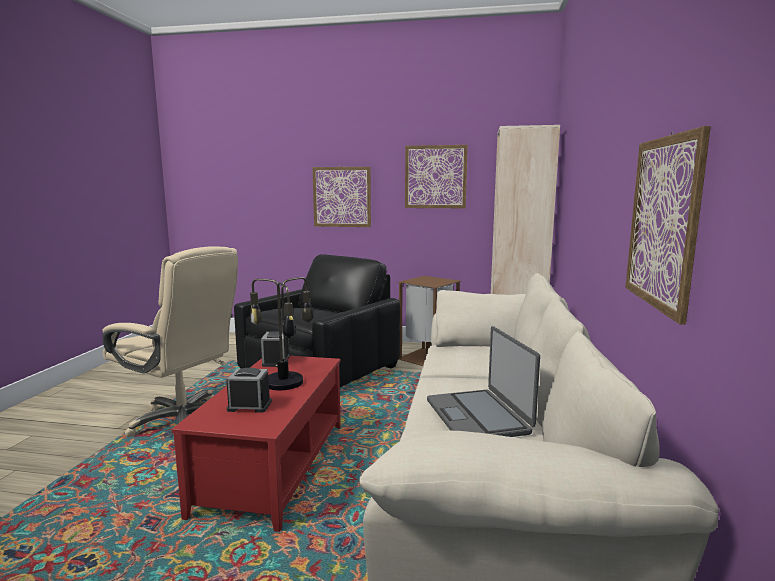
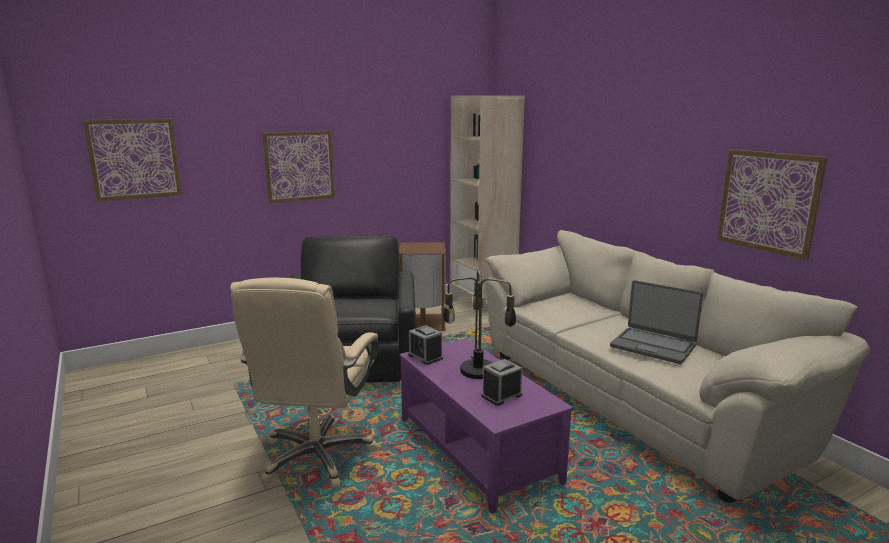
camera: 40 degrees left, 5 degrees up
beige office chair [102,246,238,437] -> beige office chair turned 105 degrees clockwise [230,278,379,489]
red coffee table [172,356,341,532] -> purple coffee table [399,338,573,514]
picture [405,144,468,208] -> picture moved to [83,118,182,202]

